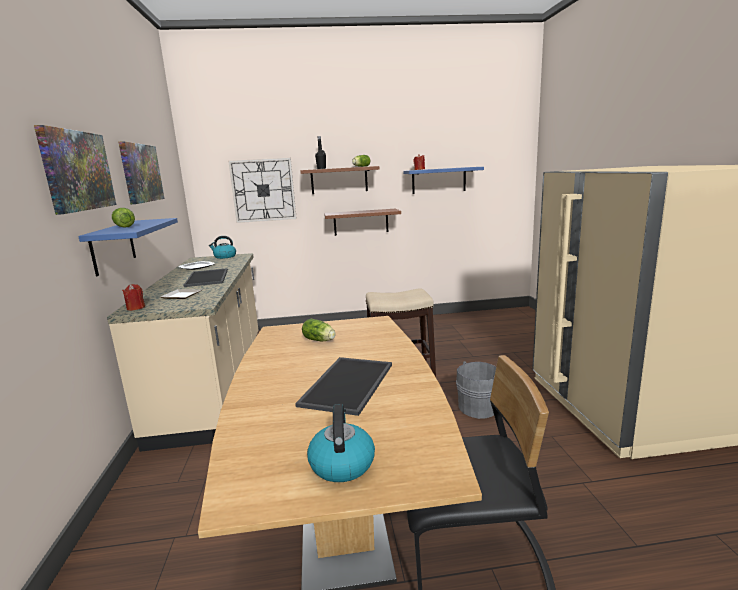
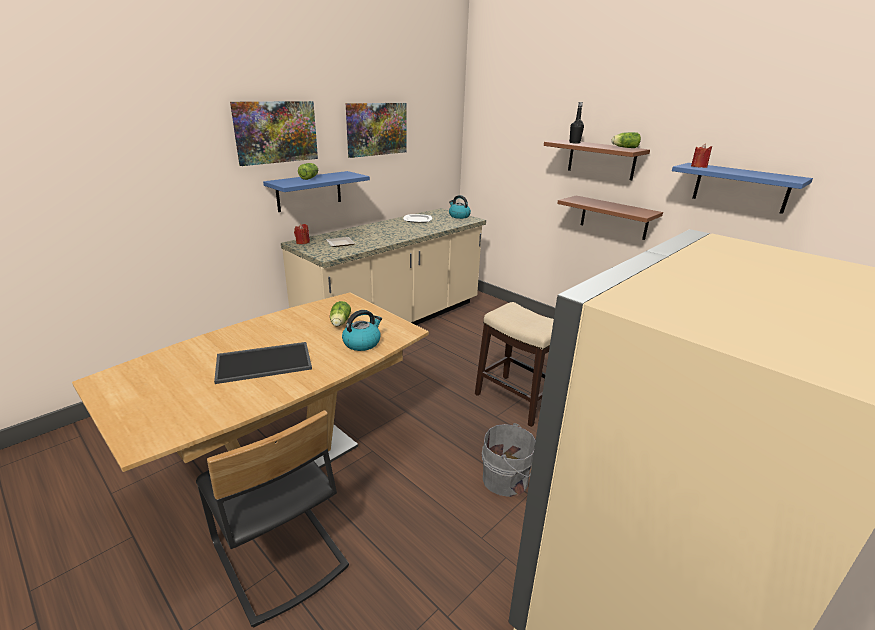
camera: 50 degrees right, 10 degrees up
tray [183,268,228,287] -> none
wall clock [228,158,297,223] -> none
kettle [307,404,375,482] -> kettle moved to [342,310,382,351]

